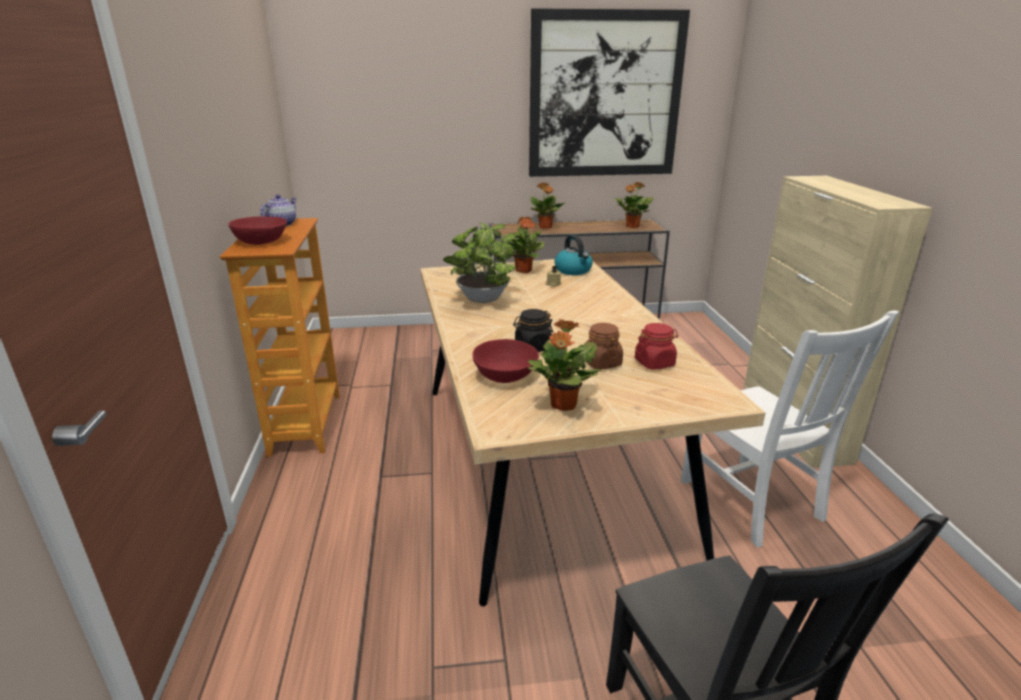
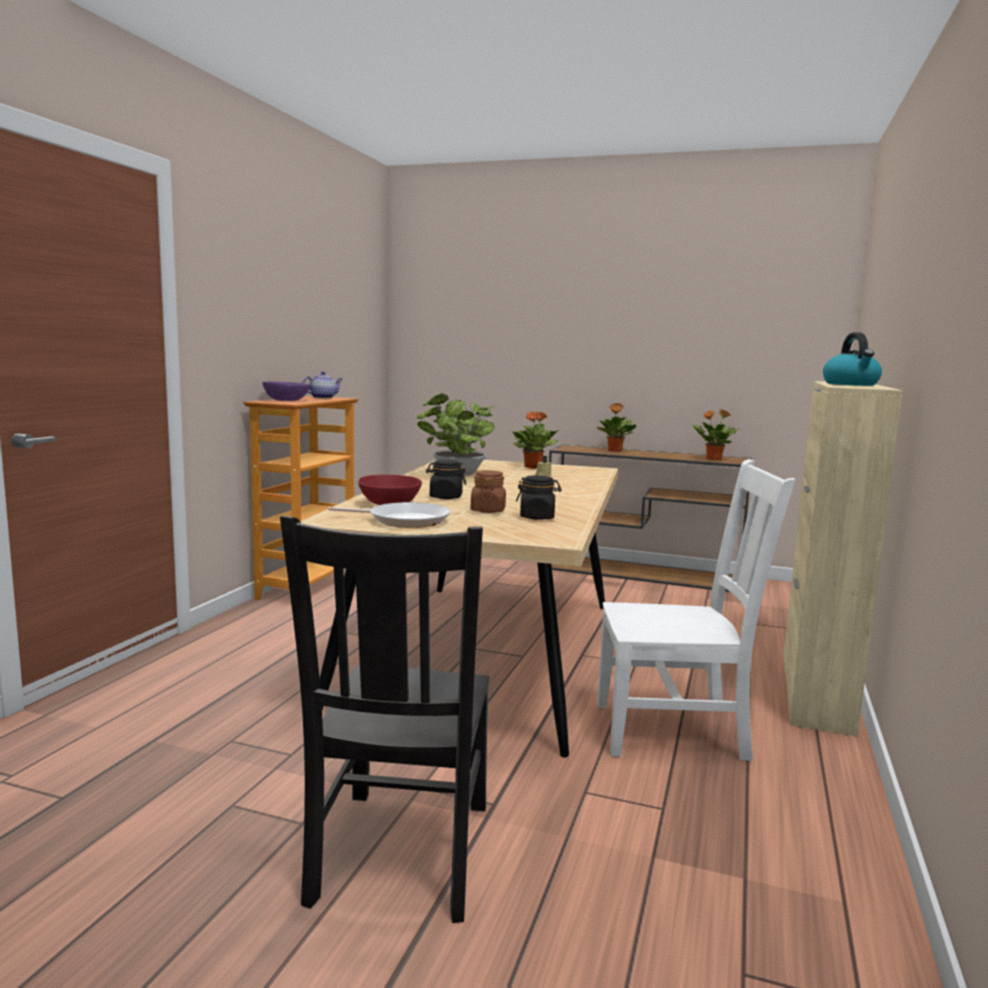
camera: 25 degrees right, 15 degrees down
red bowl [229,216,287,245] -> purple bowl [263,381,311,401]
potted plant [528,319,601,411] -> frying pan [328,502,451,528]
picture [529,8,690,177] -> none
kettle [554,235,593,275] -> kettle moved to [823,332,882,386]
red jar [635,323,678,370] -> black jar [516,475,562,520]
white chair [680,311,899,547] -> white chair turned 90 degrees counterclockwise [597,459,795,761]

